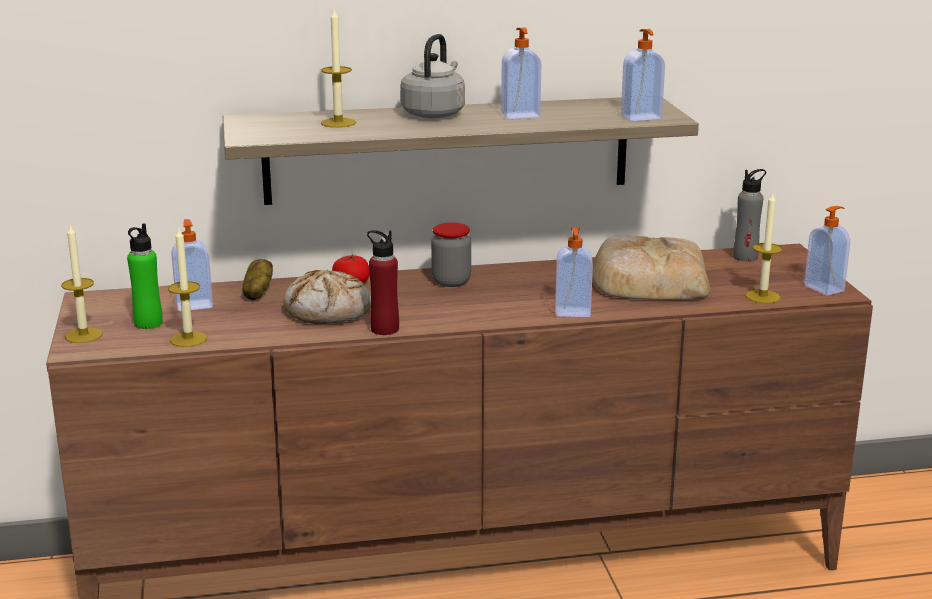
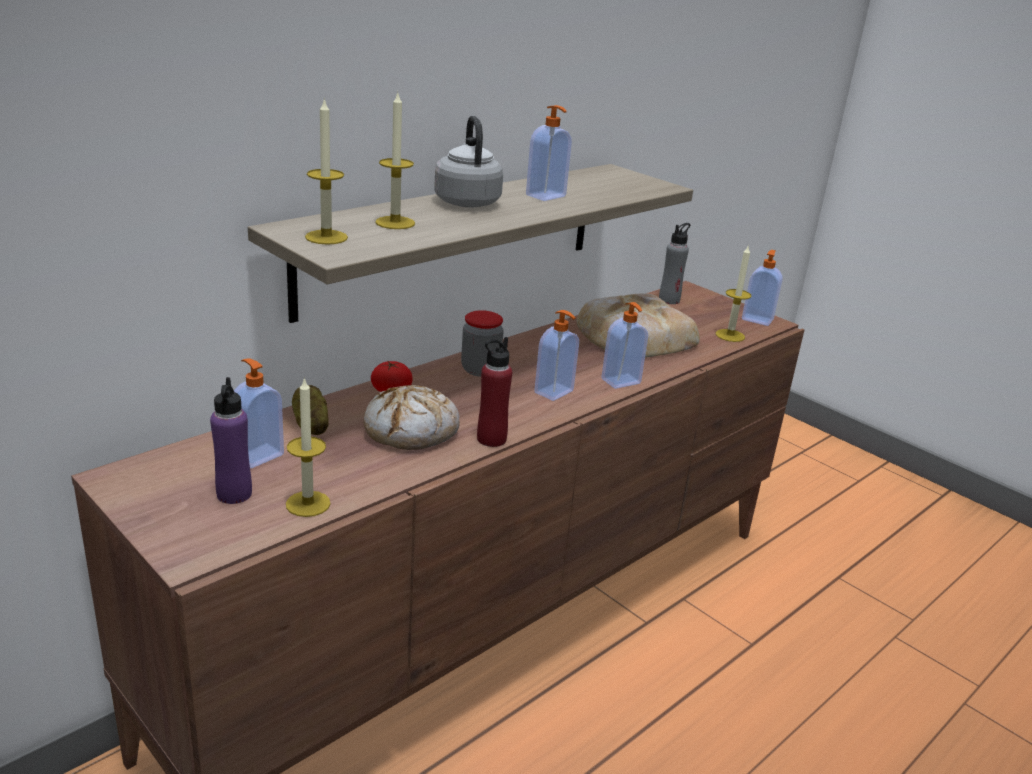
camera: 35 degrees left, 5 degrees up
candle [61,224,102,343] -> candle moved to [305,98,348,245]
green bottle [127,223,163,329] -> purple bottle [210,377,252,504]
soap dispenser [621,29,665,121] -> soap dispenser moved to [534,310,579,401]

